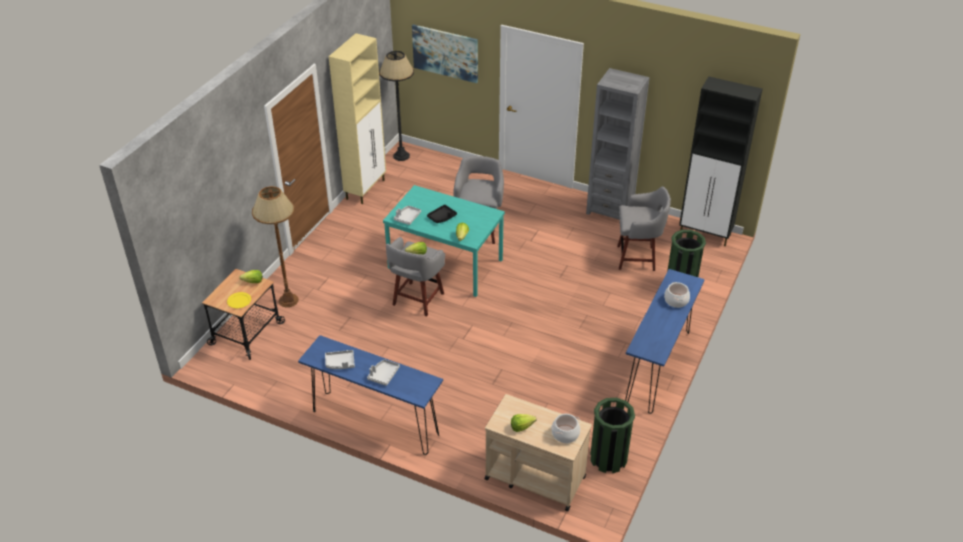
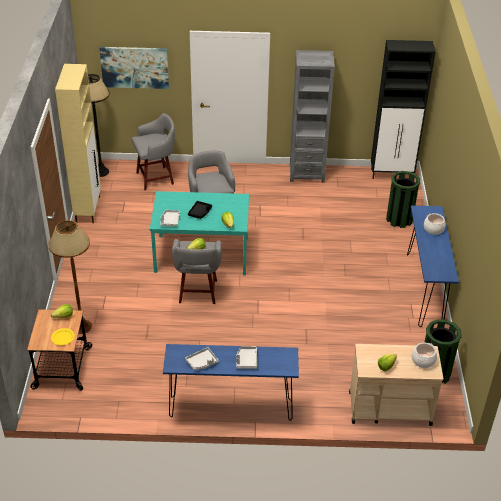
camera: 25 degrees left, 0 degrees up
grey stool [617,186,671,271] -> grey stool moved to [132,113,175,190]

